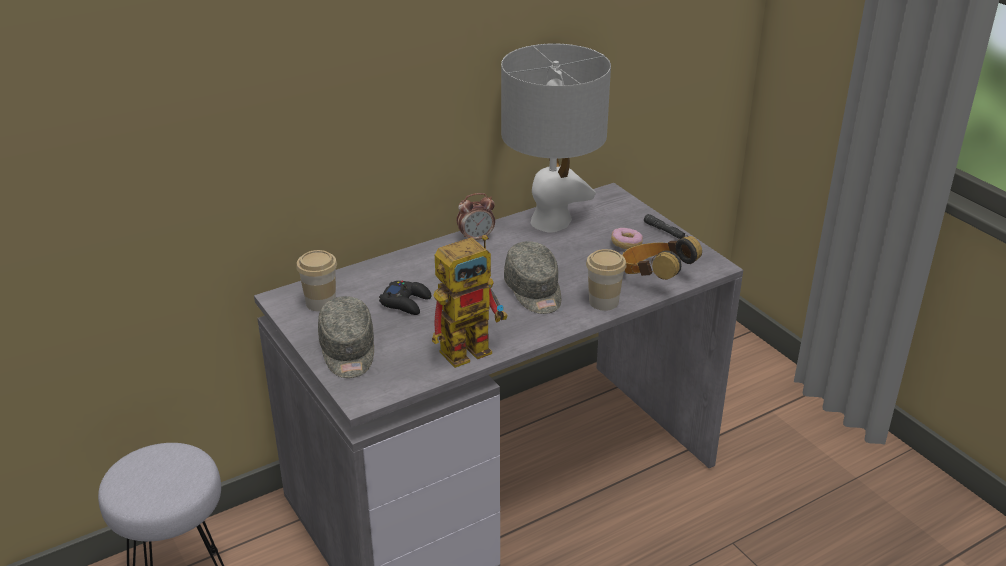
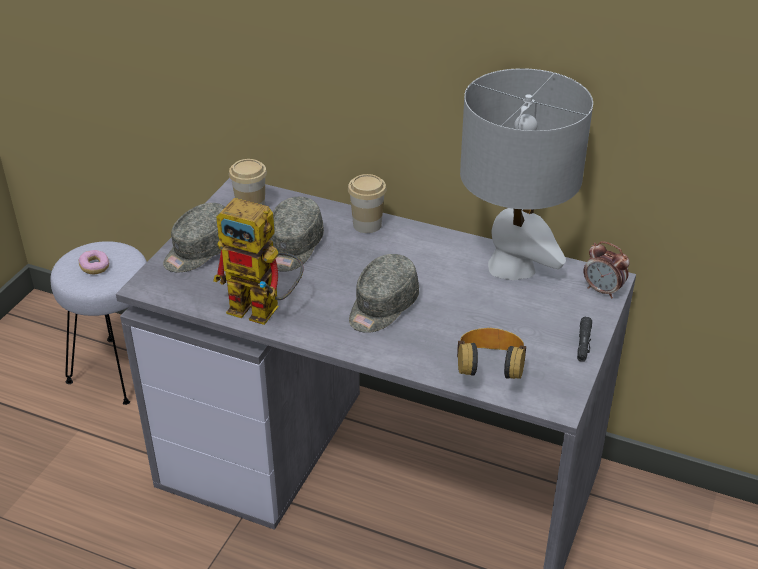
camera: 55 degrees right, 5 degrees up
black game controller [379,281,431,315] -> grey cap [270,197,324,272]
alarm clock [457,193,495,240] -> alarm clock moved to [584,241,630,298]
cup [586,249,626,311] -> cup moved to [348,174,387,233]
donut [611,228,643,249] -> donut moved to [79,250,109,274]

